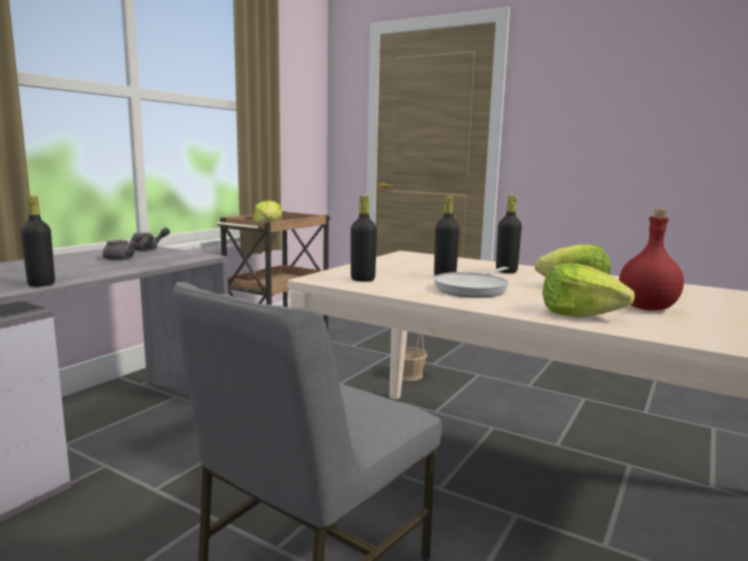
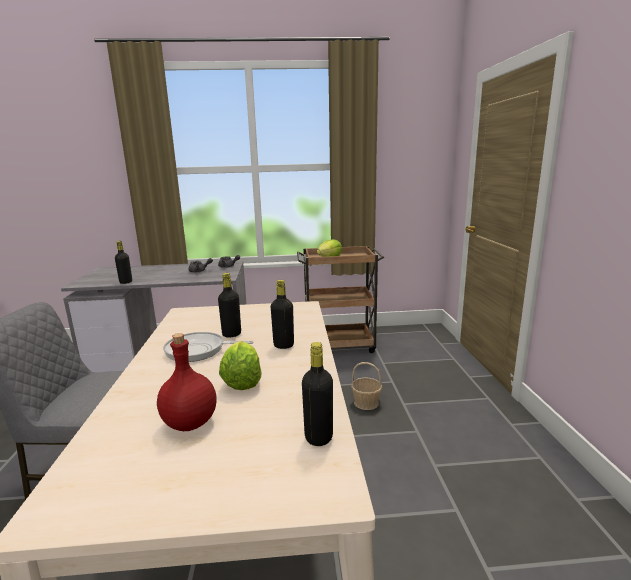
camera: 55 degrees right, 5 degrees up
black bottle [351,195,377,282] -> black bottle moved to [302,342,333,446]
lettuce [542,263,634,317] -> none

